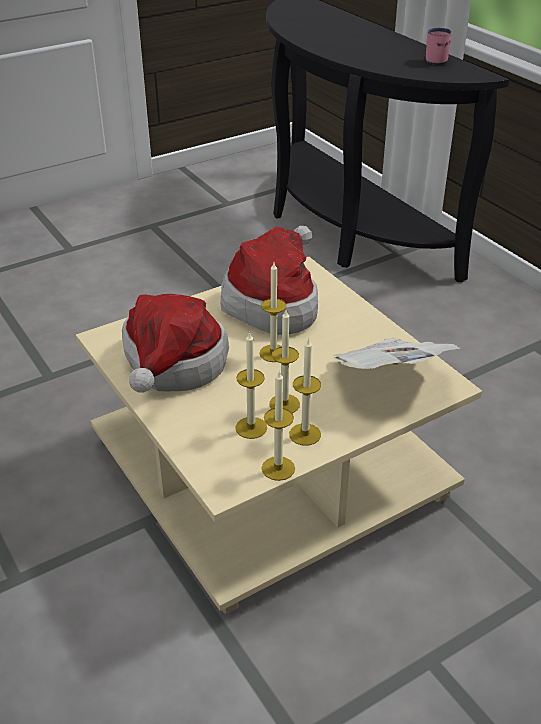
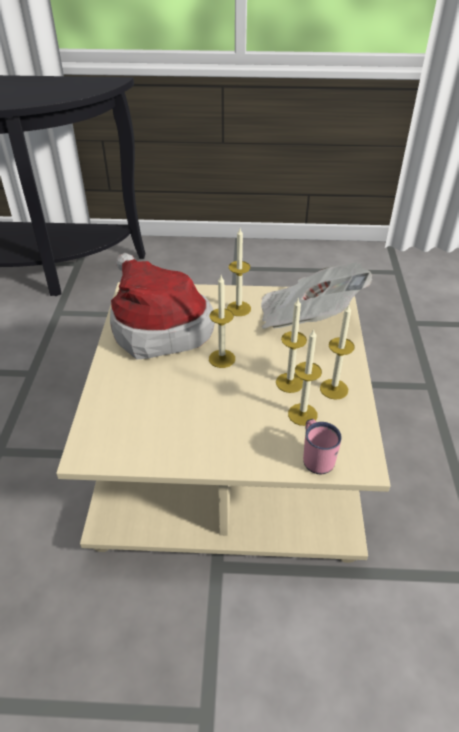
camera: 55 degrees left, 5 degrees up
hat [122,294,229,393] -> none
candle [262,371,295,481] -> candle moved to [227,228,251,316]
pink mug [426,28,452,65] -> pink mug moved to [303,419,342,474]

